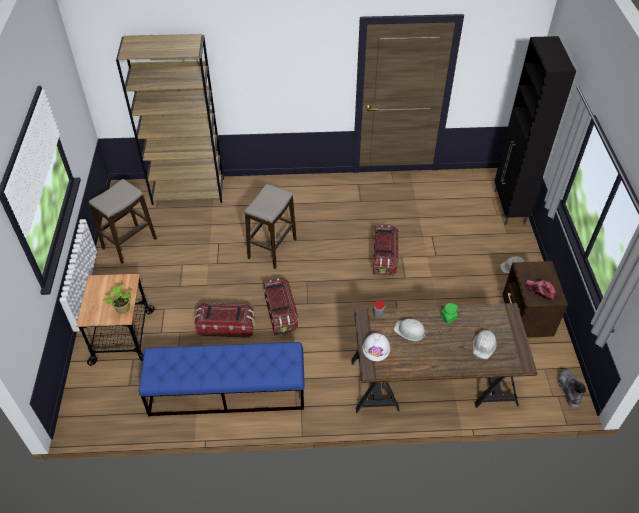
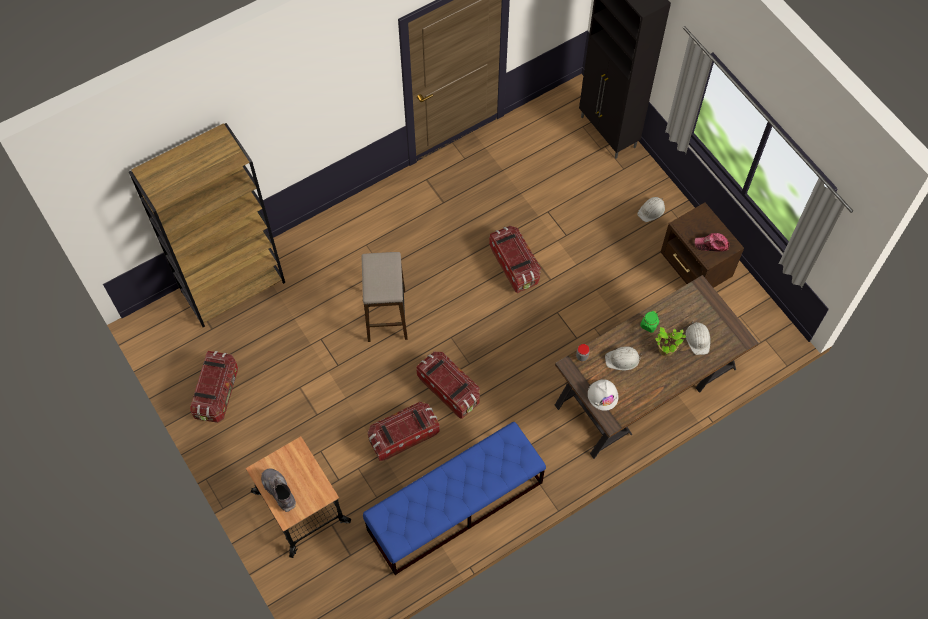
camera: 30 degrees left, 15 degrees up
stool [89,179,157,264] -> storage box [190,351,238,423]
potted plant [102,285,132,314] -> potted plant moved to [655,327,687,356]
grey boot [557,370,586,408] -> grey boot moved to [261,469,296,512]

